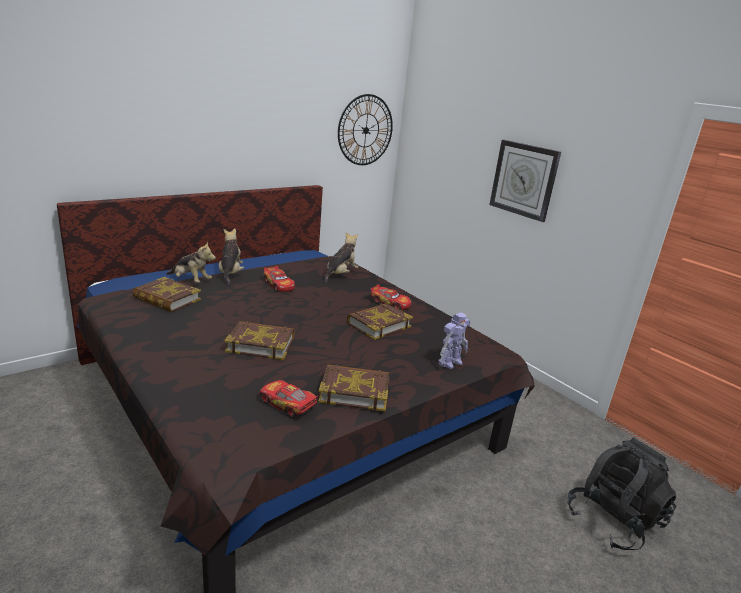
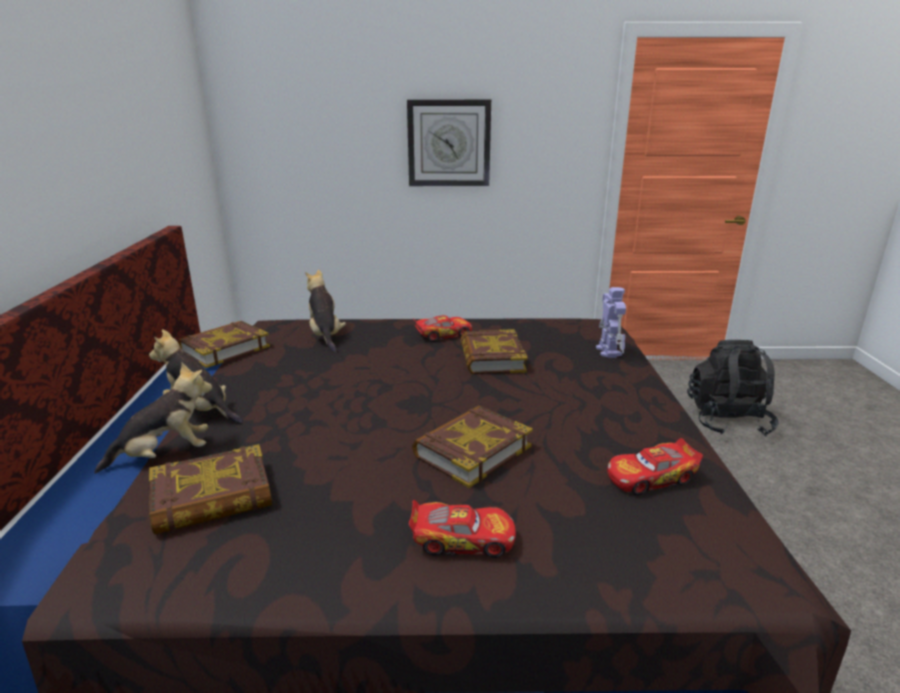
camera: 50 degrees left, 0 degrees up
toy car [264,266,295,292] -> toy car moved to [409,500,516,558]
book [318,364,389,411] -> book moved to [178,321,270,368]
wall clock [338,94,393,165] -> none

